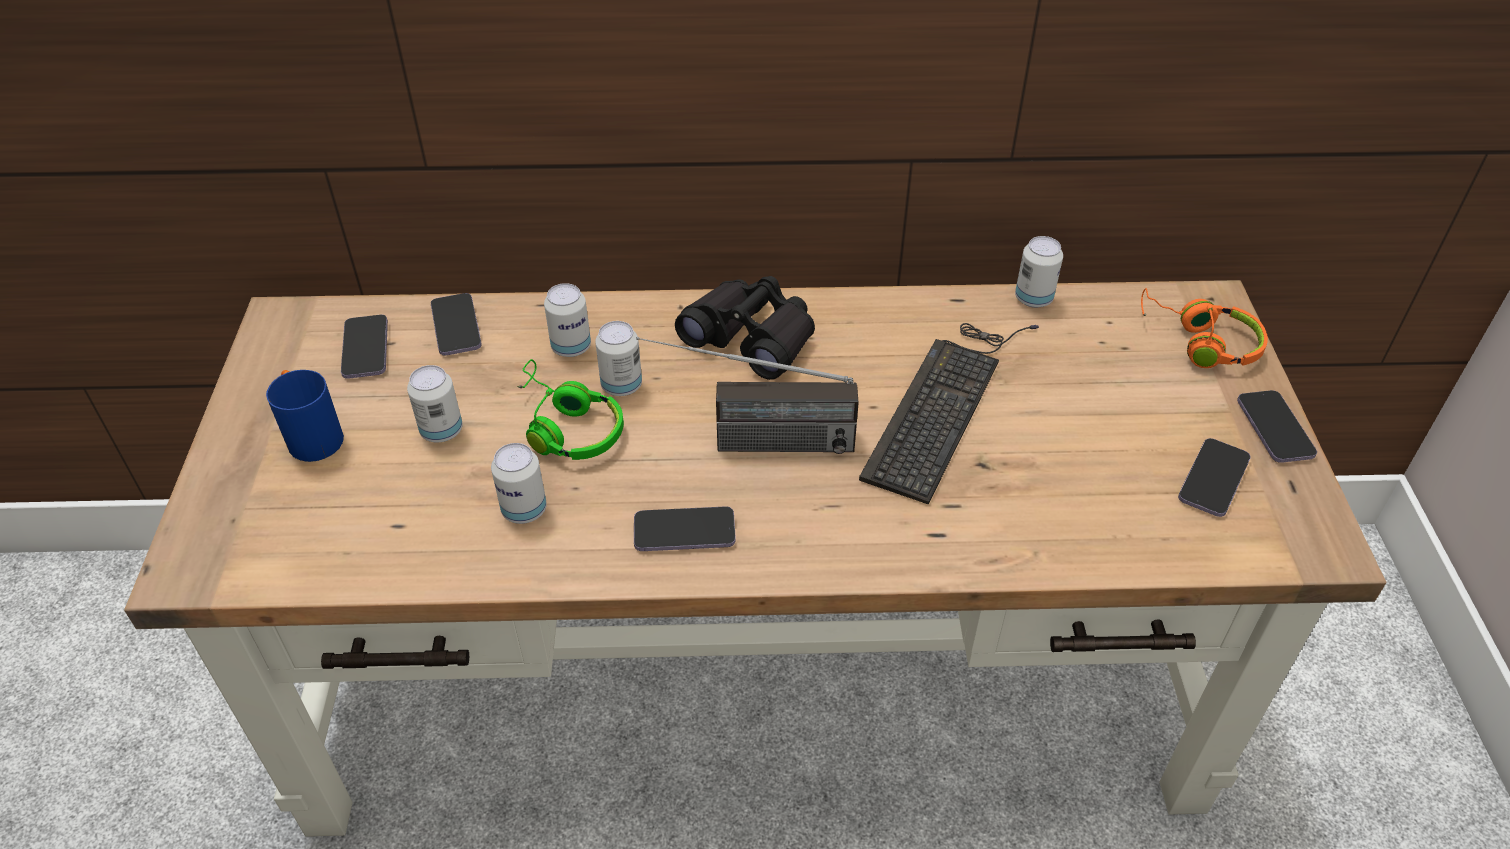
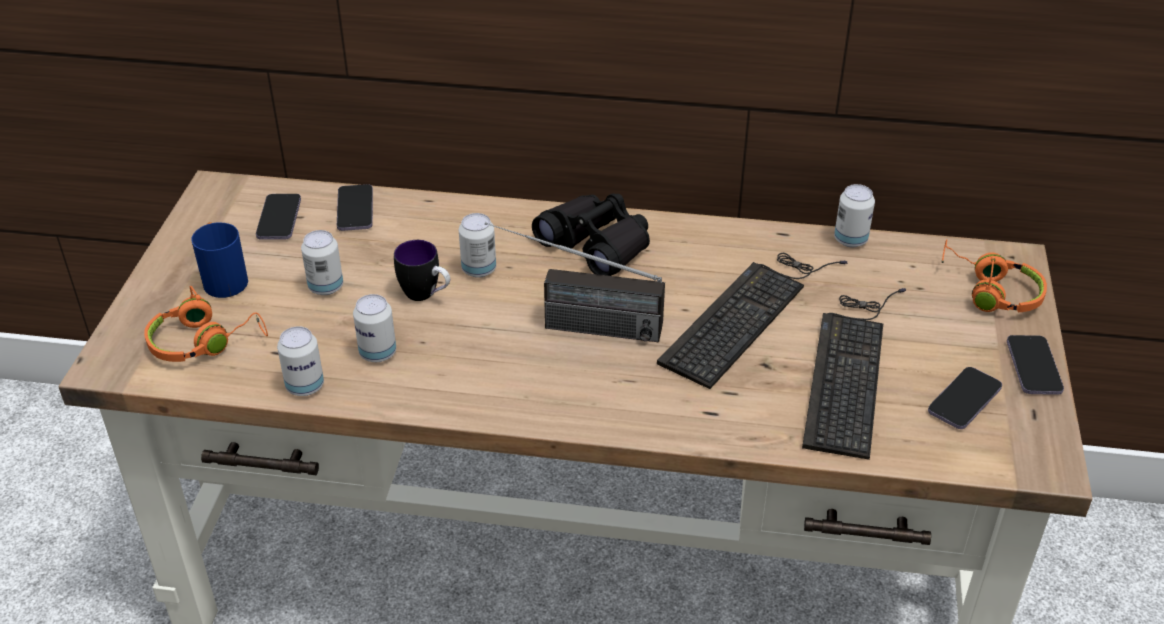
camera: 10 degrees right, 5 degrees down
green headphones [516,359,624,460] -> mug [394,240,450,301]
can [544,283,591,357] -> can moved to [277,326,324,396]
phone [634,506,736,551] -> none
none -> orange headphones [144,286,268,362]
none -> keyboard [802,288,906,460]

